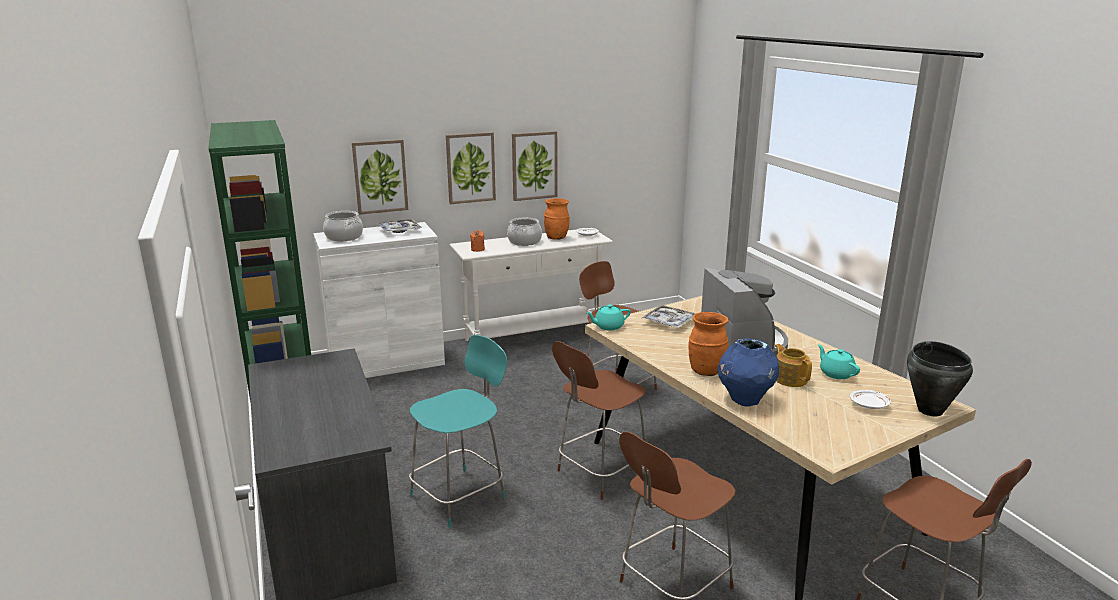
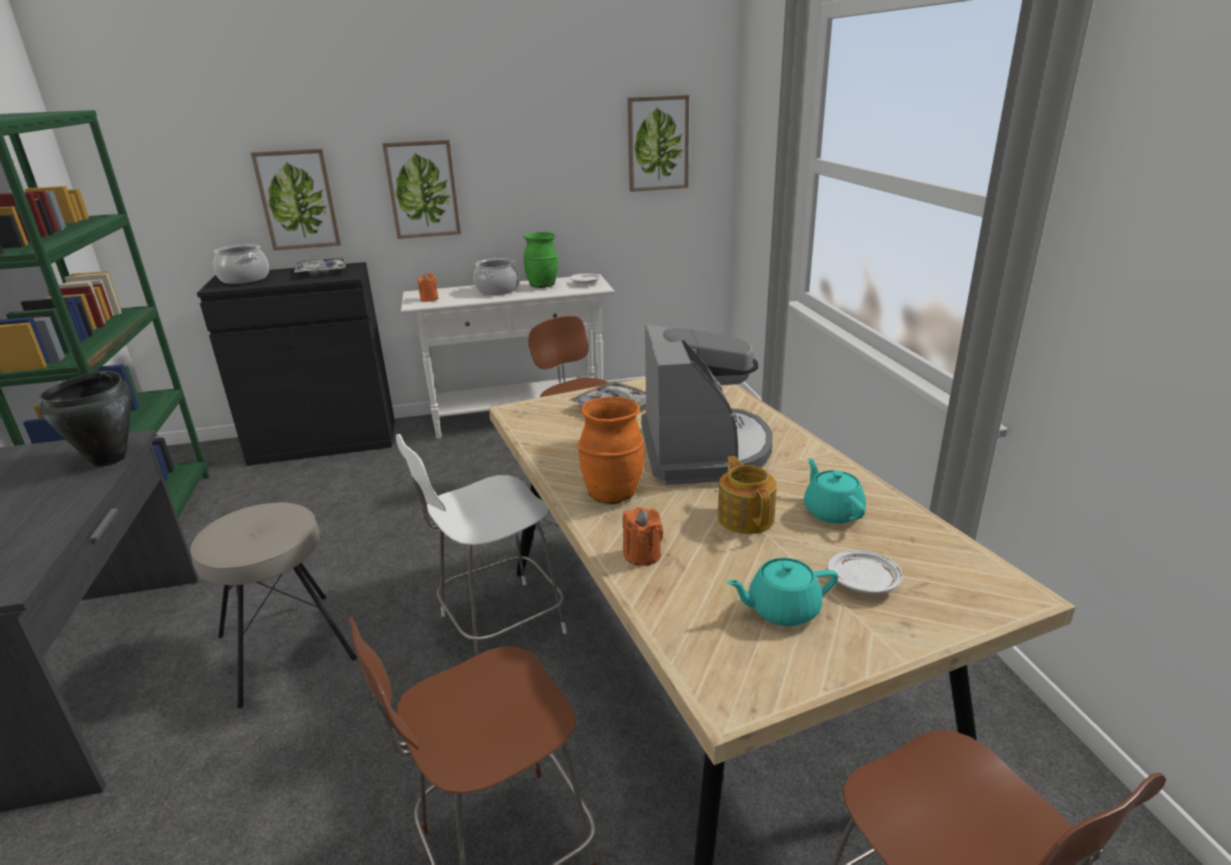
camera: 10 degrees right, 5 degrees up
white cabinet [313,222,445,378] -> black cabinet [197,262,395,466]
turquoise chair [409,335,507,528] -> beige stool [190,503,357,708]
picture [512,131,557,201] -> picture moved to [628,95,689,192]
orange vase [544,198,570,240] -> green vase [523,232,558,288]
brown chair [552,341,646,500] -> white chair [396,434,567,656]
turquoise teapot [587,304,631,331] -> turquoise teapot moved to [727,558,838,626]
blue vase [717,338,779,407] -> orange candle [623,507,664,566]
black cooking pot [907,341,973,416] -> black cooking pot moved to [39,371,131,466]

